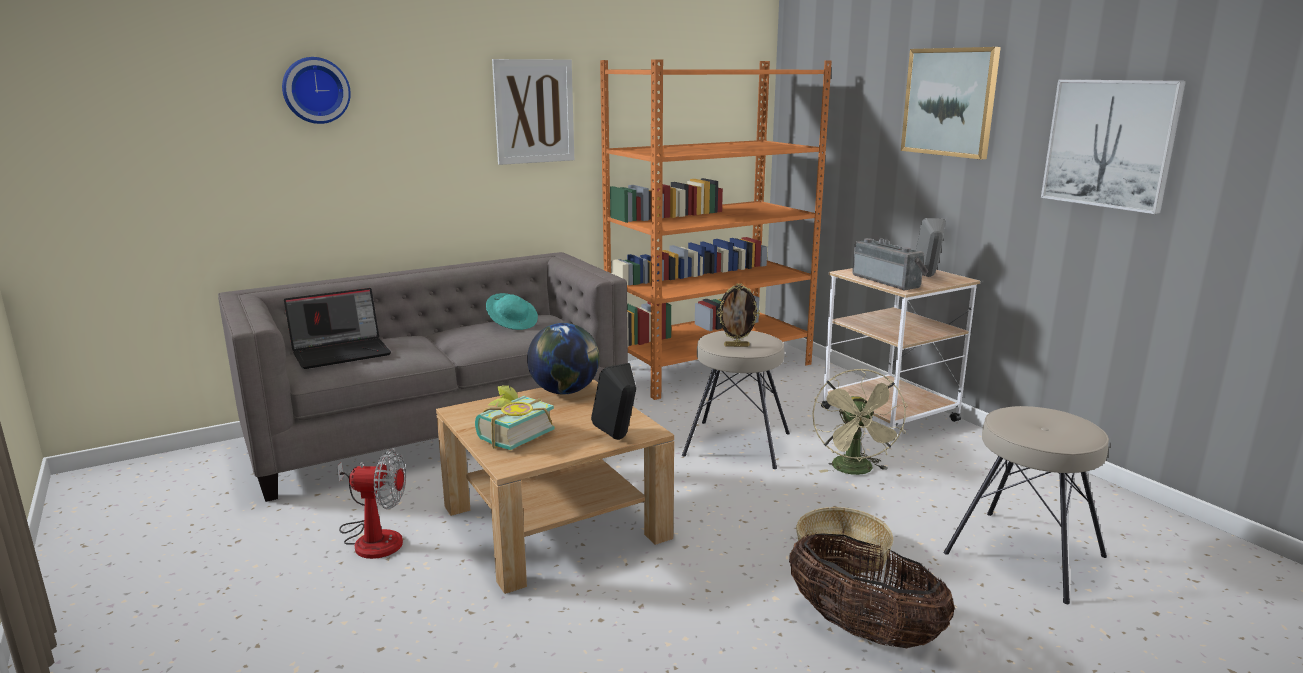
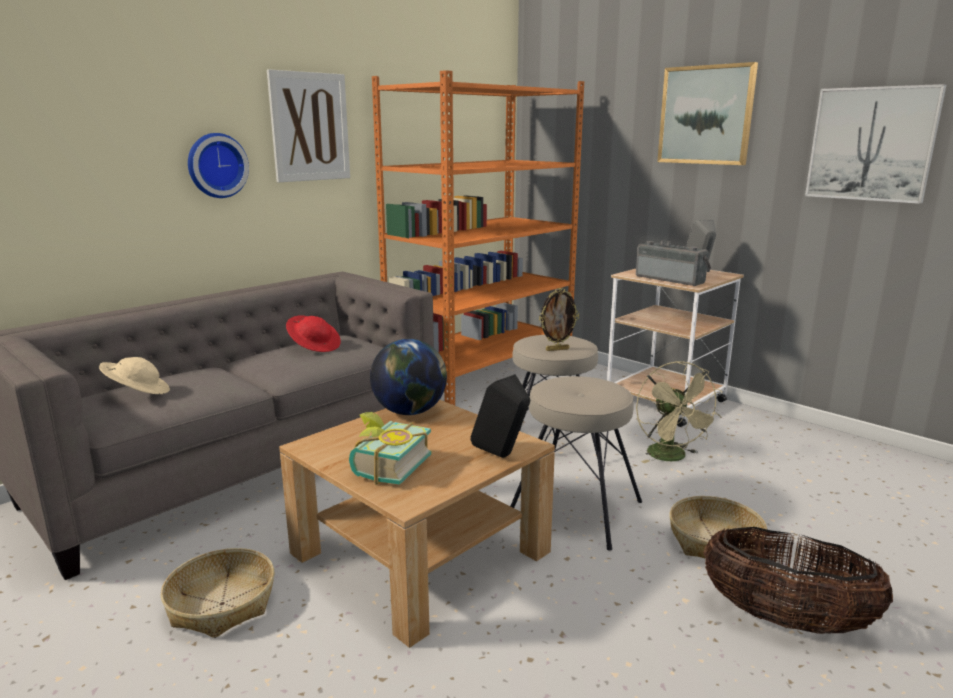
camera: 15 degrees left, 0 degrees up
wall clock [282,57,351,124] -> wall clock moved to [188,133,249,198]
laptop [284,288,391,369] -> beige hat [99,357,170,394]
fan [337,450,406,559] -> basket [161,548,274,638]
turquoise hat [486,293,538,330] -> red hat [286,315,341,352]
beige stool [943,406,1109,604] -> beige stool moved to [510,376,642,551]

